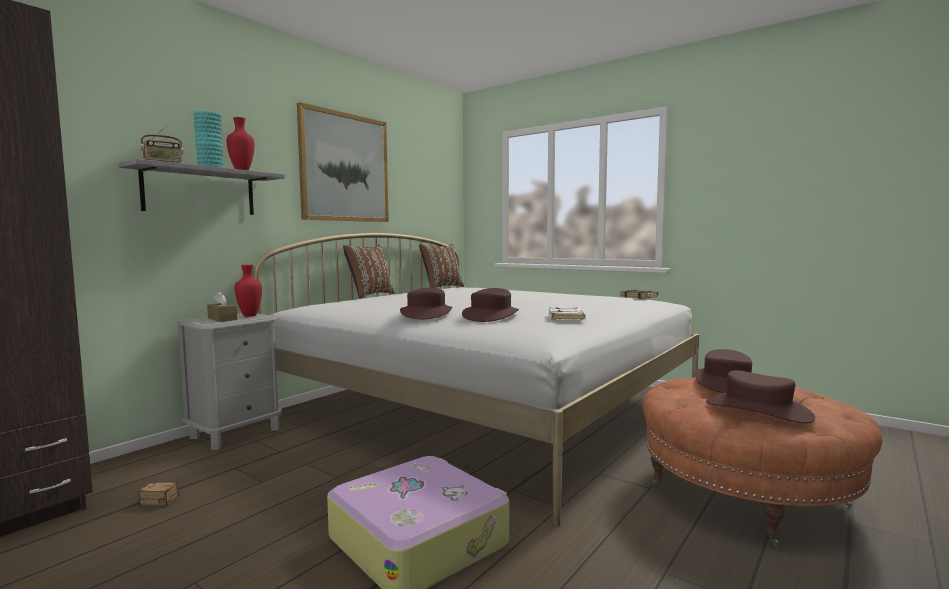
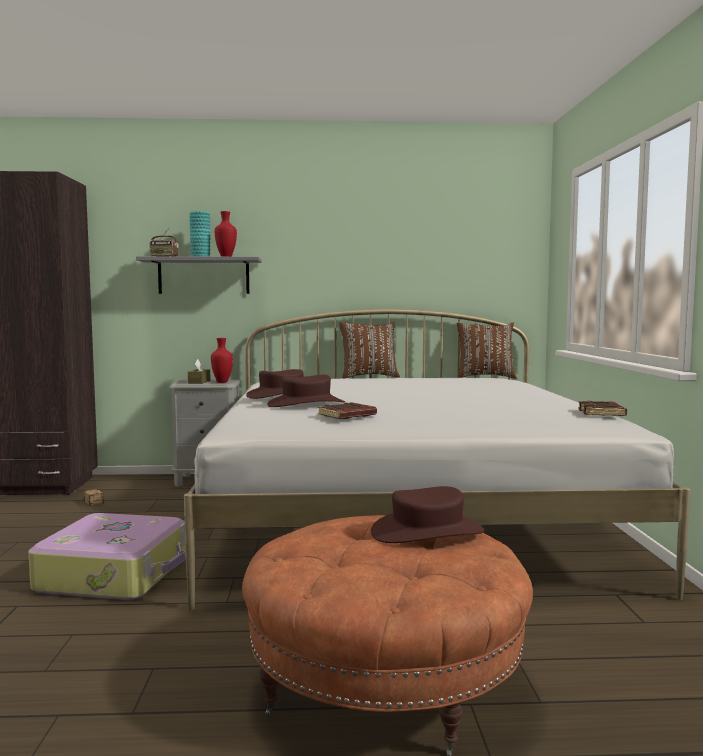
camera: 50 degrees right, 0 degrees up
picture [297,102,389,222] -> none
white book [548,307,586,320] -> brown book [318,402,377,419]
brown hat [706,370,815,424] -> none

